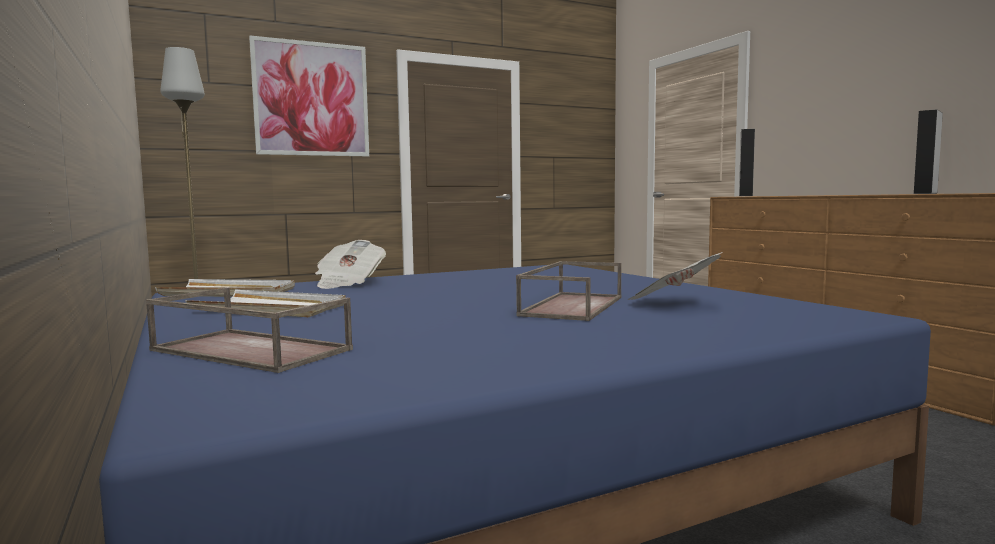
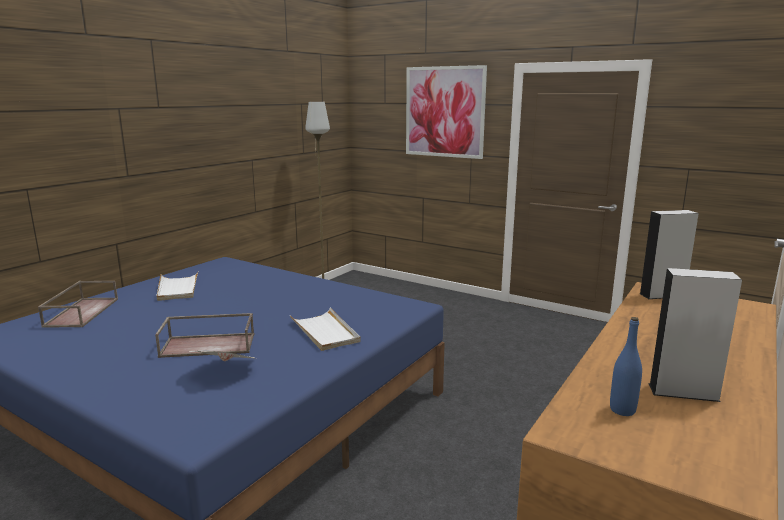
camera: 60 degrees right, 10 degrees up
white tray [155,279,295,297] -> white tray moved to [290,308,361,351]
newspaper [315,240,386,289] -> none
none -> blue bottle [610,317,642,416]

